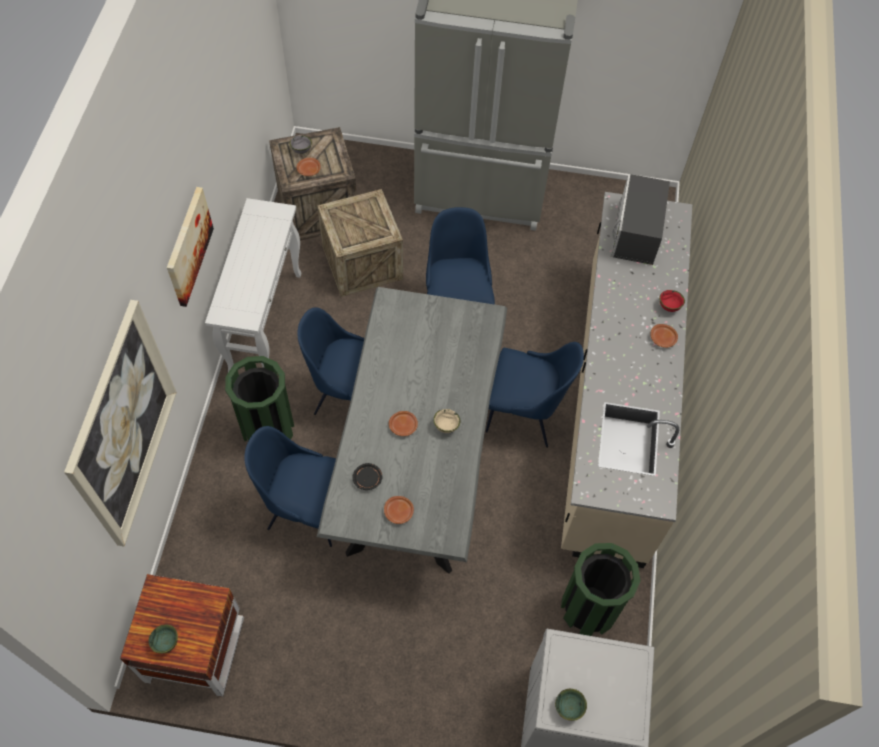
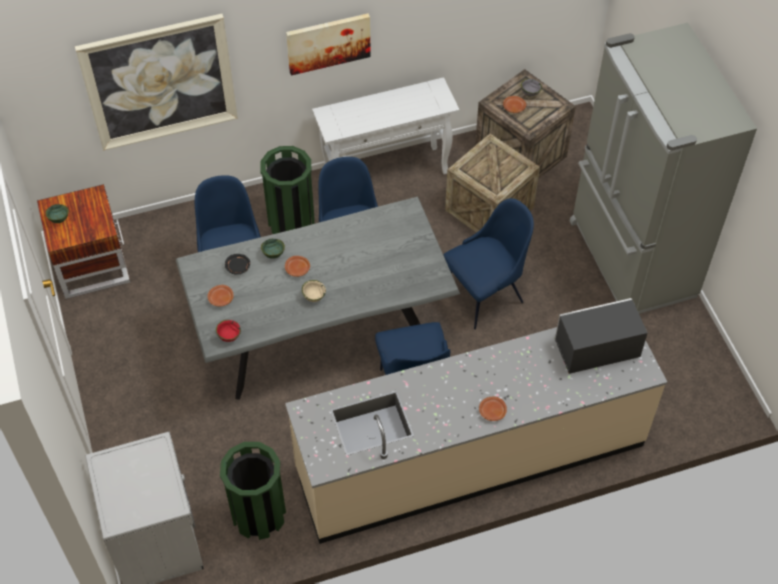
camera: 65 degrees right, 5 degrees down
green bowl [555,689,587,721] -> green bowl moved to [261,239,285,259]
red bowl [659,290,685,312] -> red bowl moved to [216,320,241,342]

